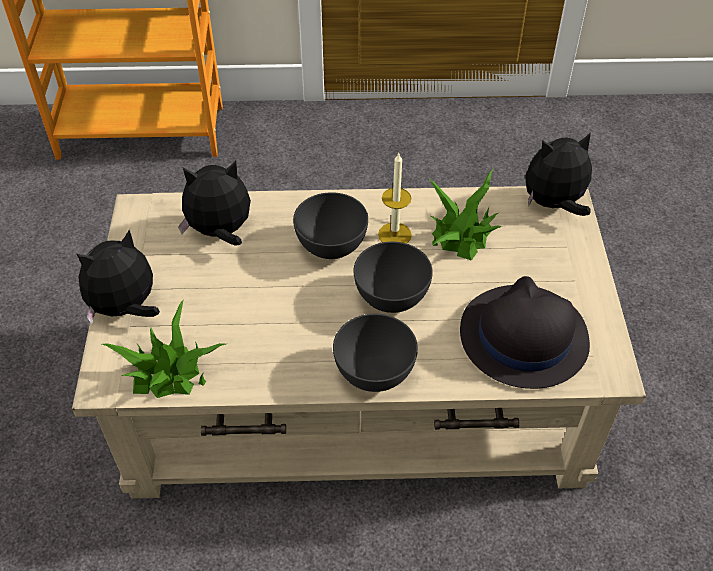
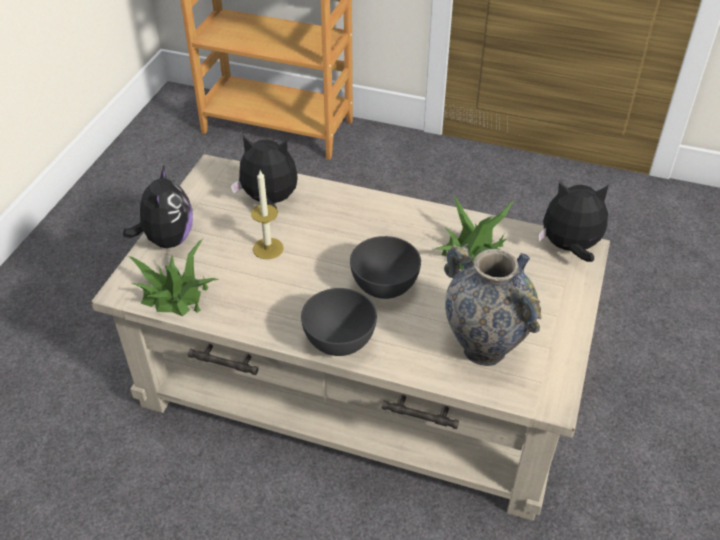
camera: 20 degrees right, 5 degrees down
plush toy [77,229,160,324] -> plush toy turned 105 degrees clockwise [123,164,193,248]
grey bowl [293,192,368,259] -> none
candle [378,153,412,244] -> candle moved to [251,171,284,259]
black hat [460,276,590,389] -> vase [444,244,542,366]

